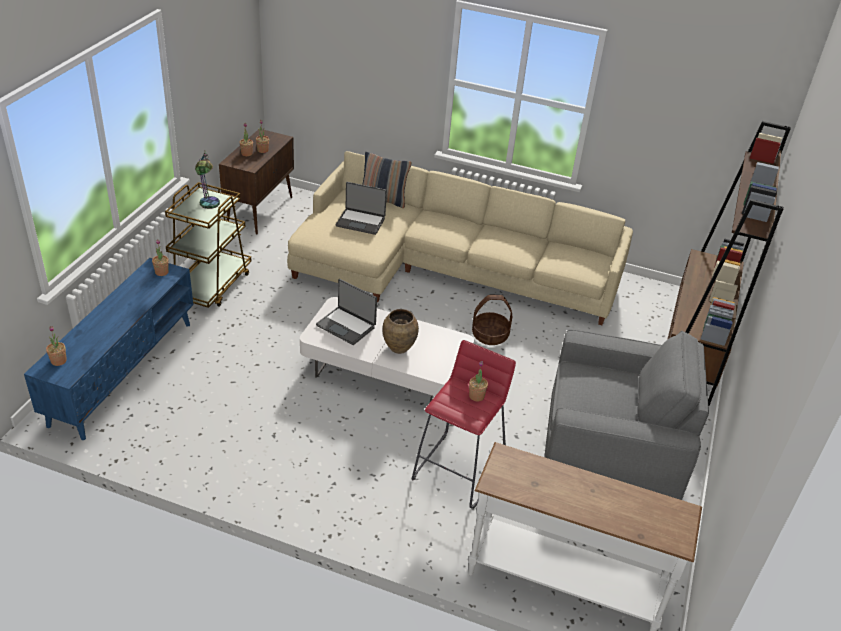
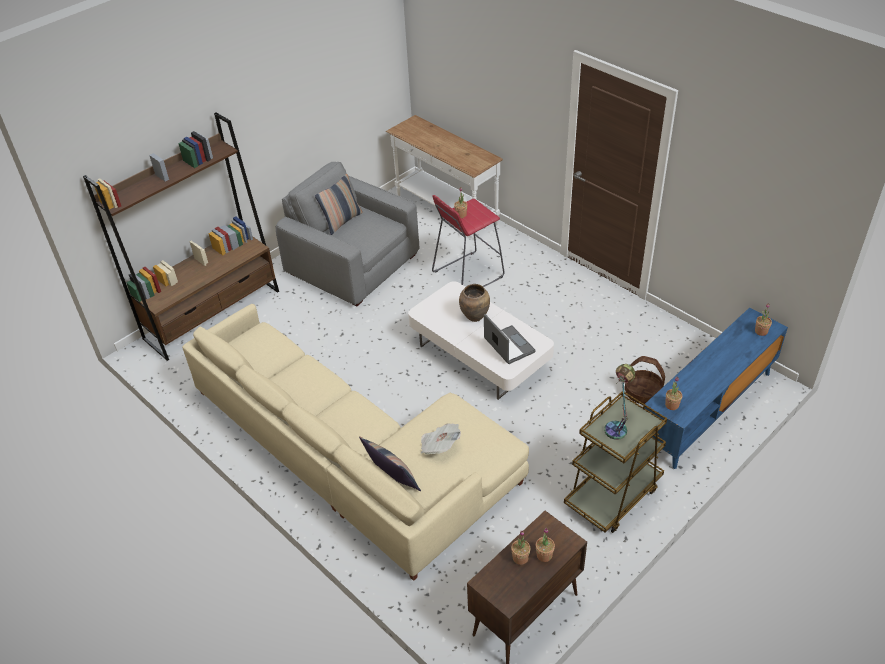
camera: 150 degrees left, 5 degrees up
laptop [336,182,387,235] -> newspaper [421,423,461,454]
basket [472,295,512,345] -> basket moved to [625,356,665,404]
none -> pillow [315,174,363,235]

